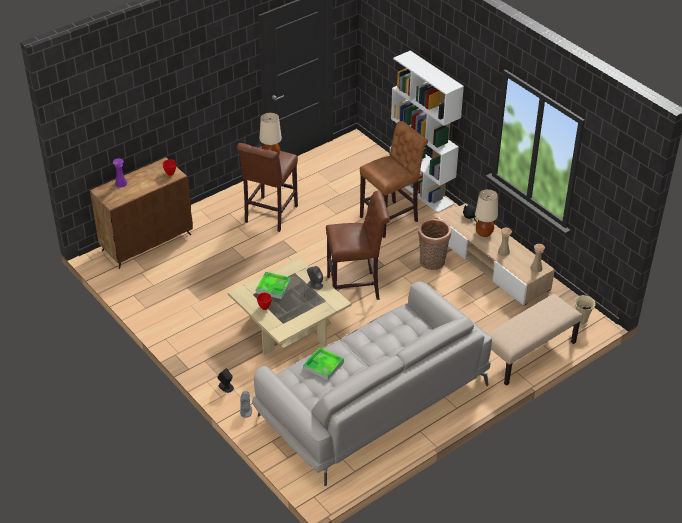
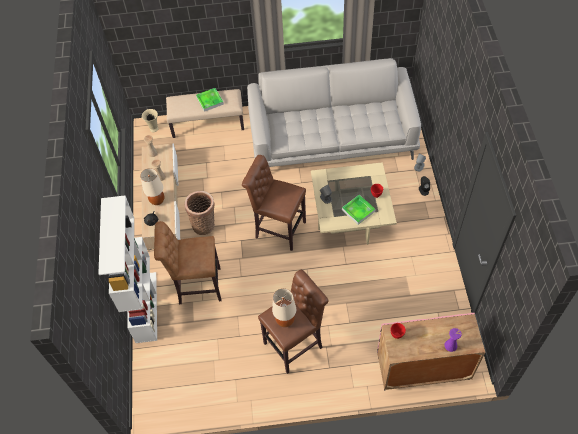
camera: 145 degrees left, 15 degrees up
brown cabinet [90,157,193,269] -> pink cabinet [377,313,485,390]
tray [303,347,344,381] -> tray moved to [196,88,224,112]

